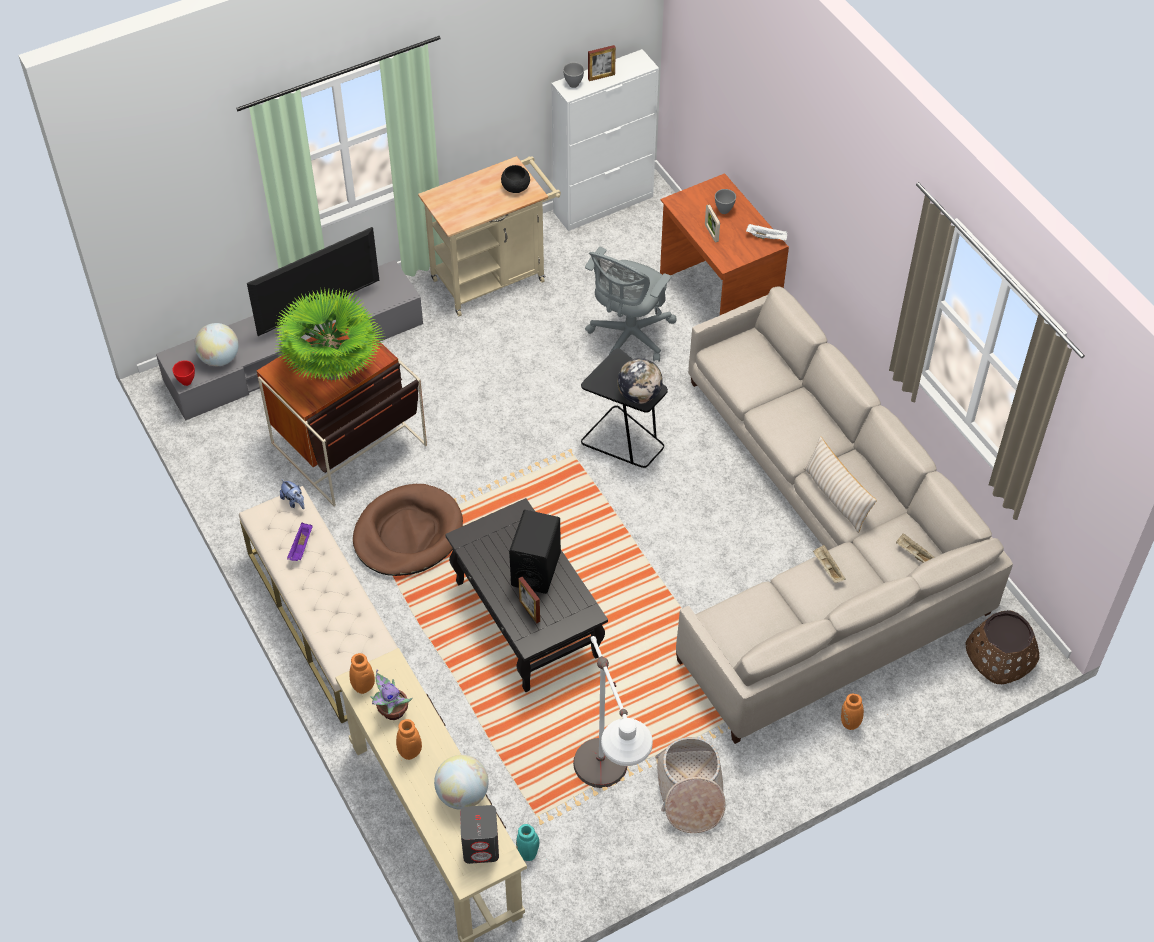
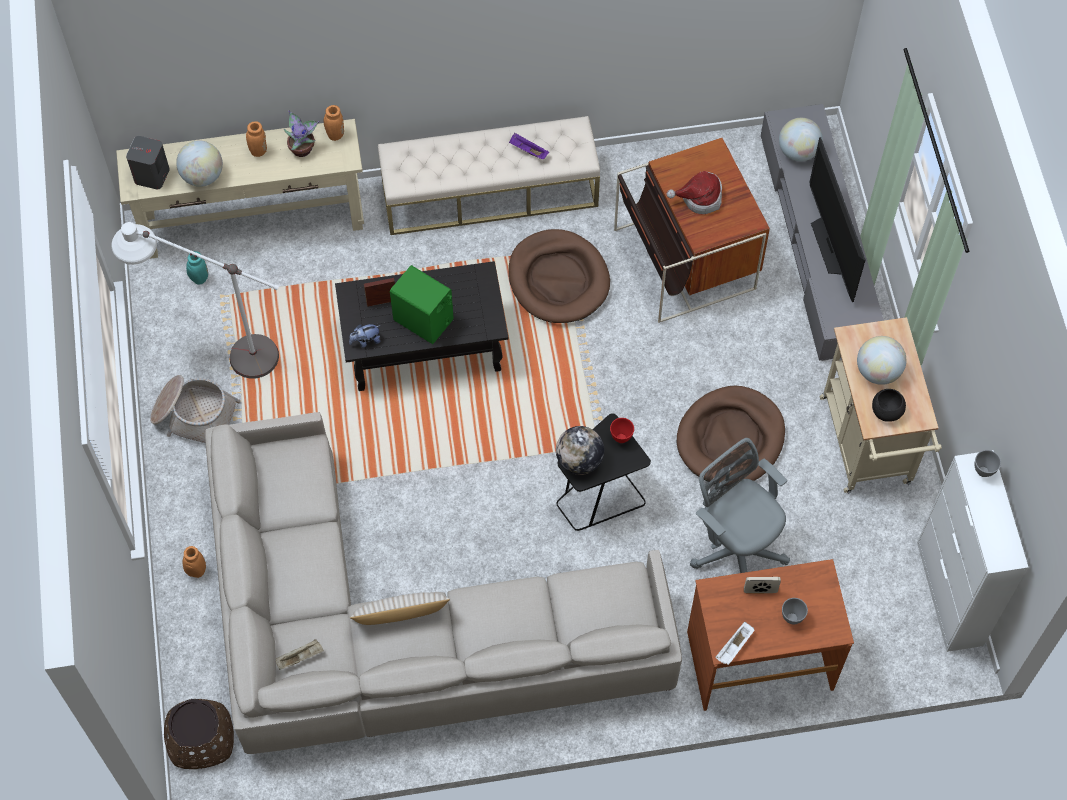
camera: 110 degrees right, 10 degrees up
red bowl [172,360,195,386] -> red bowl moved to [610,418,634,443]
potted plant [275,289,382,382] -> hat [667,171,722,214]
plush toy [280,480,305,509] -> plush toy moved to [349,324,380,348]
black speaker [509,510,561,594] -> green speaker [390,265,454,344]
picture frame [588,45,616,81] -> none
beige tray [813,545,846,583] -> none
none -> brown dog bed [677,386,785,483]
none -> globe [857,336,906,385]

